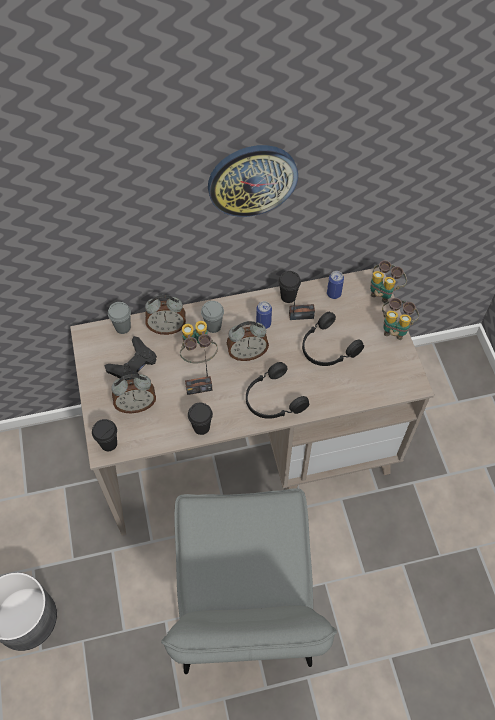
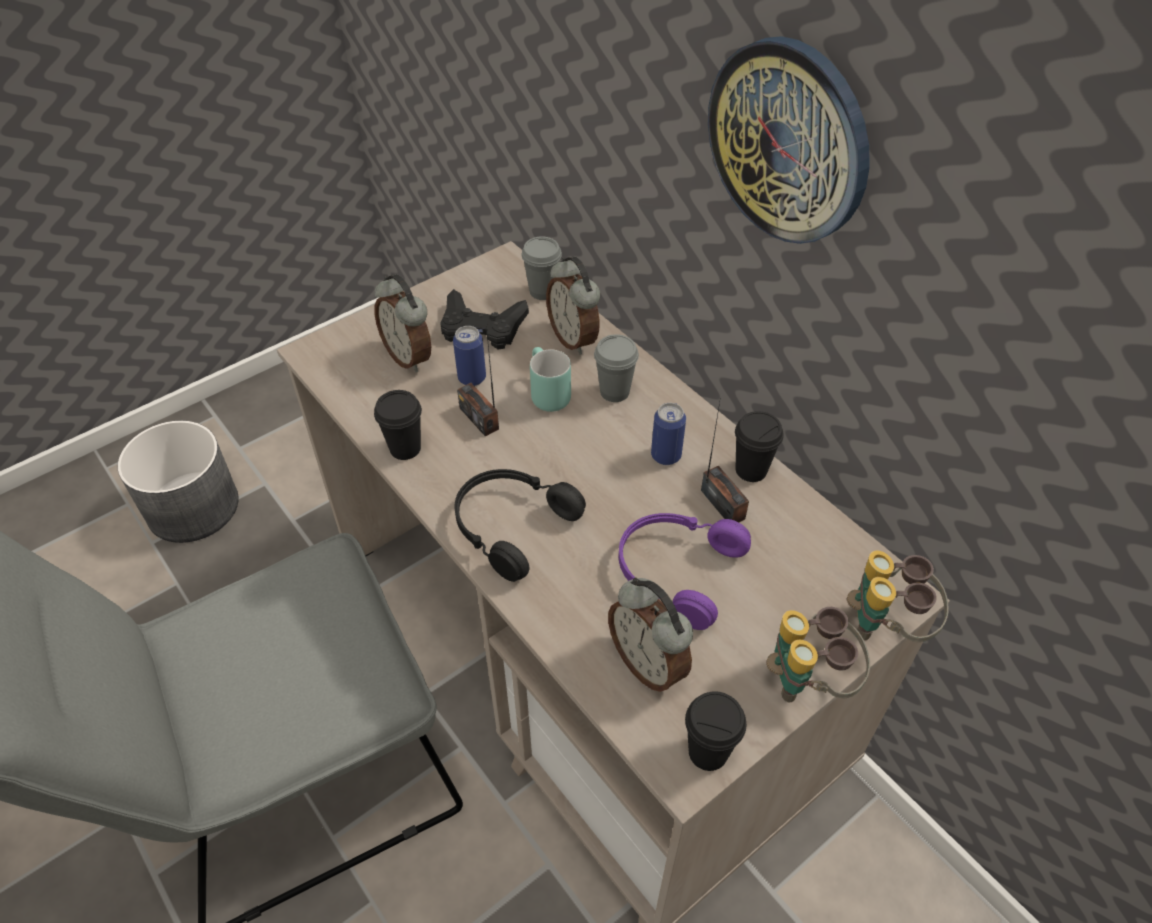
camera: 65 degrees right, 10 degrees down
black cup [92,419,117,451] -> black cup moved to [685,691,746,771]
binoculars [180,321,218,364] -> turquoise mug [530,347,571,412]
alarm clock [227,321,269,361] -> alarm clock moved to [608,577,693,692]
black headphones [302,312,364,366] -> purple headphones [619,513,751,630]
can [327,271,344,299] -> can moved to [453,326,486,386]

